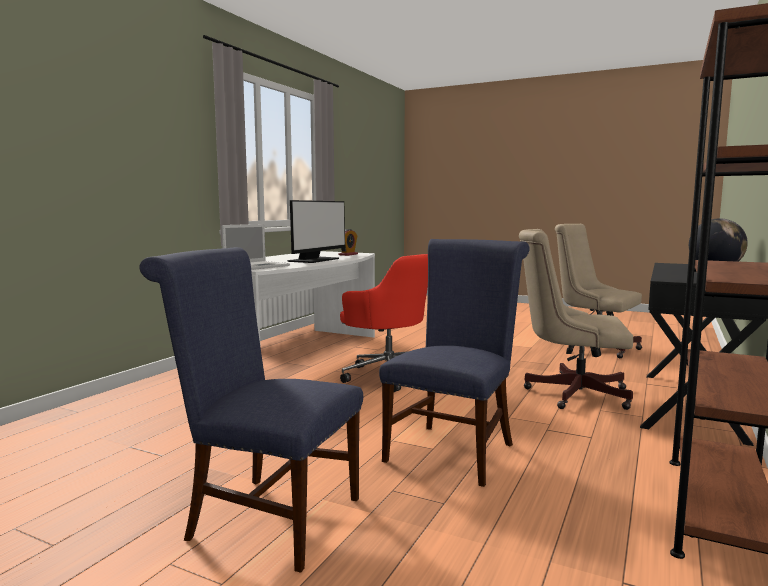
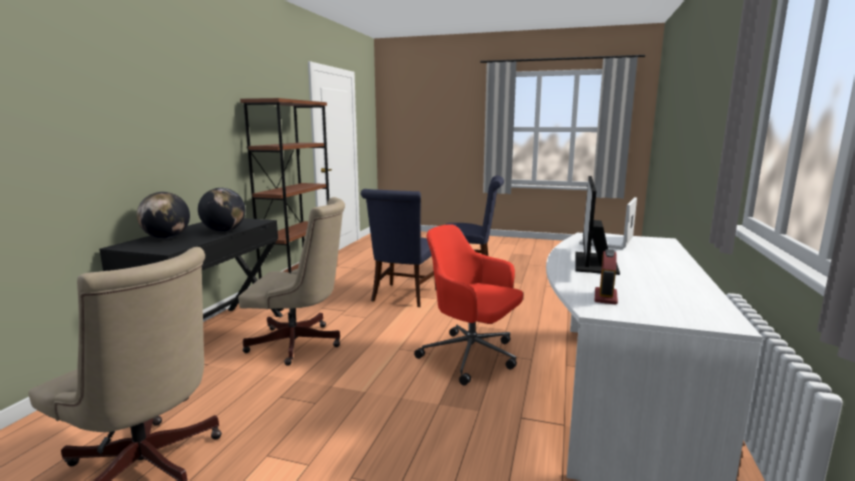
camera: 170 degrees right, 5 degrees up
none -> globe [198,188,245,232]

